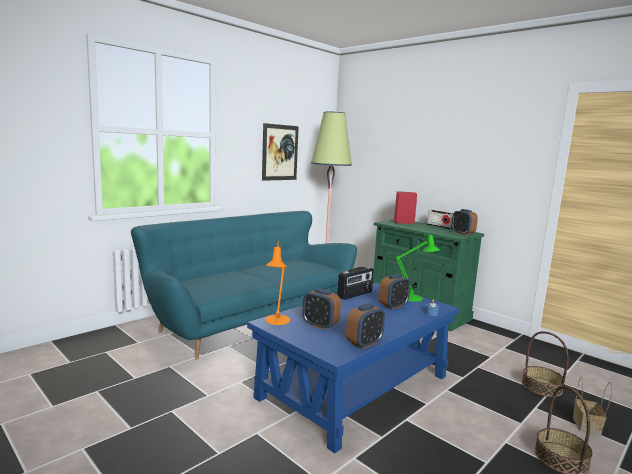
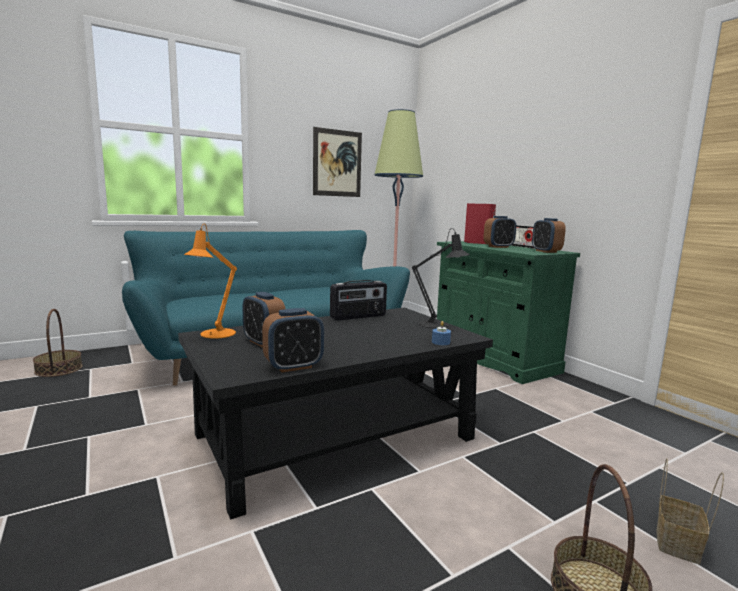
camera: 15 degrees right, 0 degrees up
blue coffee table [247,283,460,453] -> black coffee table [178,308,493,520]
alarm clock [379,274,410,309] -> alarm clock moved to [483,216,516,248]
green table lamp [396,231,440,302] -> black table lamp [412,228,470,329]
basket [522,331,569,397] -> basket moved to [33,309,82,377]

